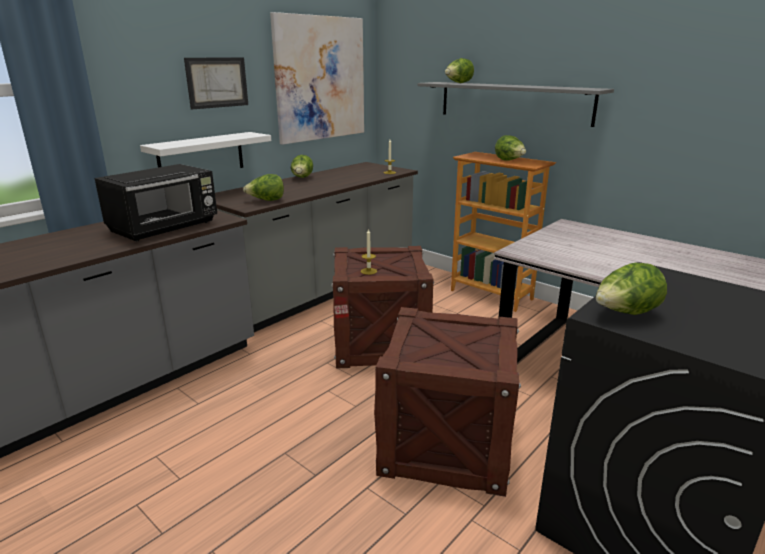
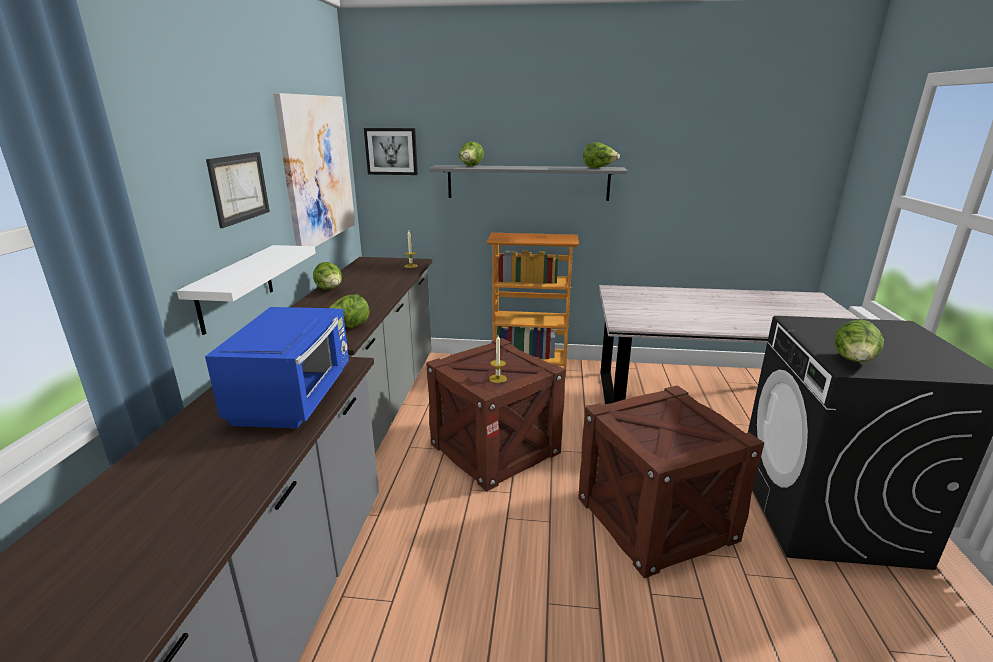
camera: 35 degrees left, 0 degrees up
black microwave [95,164,217,242] -> blue microwave [205,307,349,429]
lettuce [495,135,526,161] -> lettuce moved to [583,142,620,168]
none -> picture [364,128,418,175]

